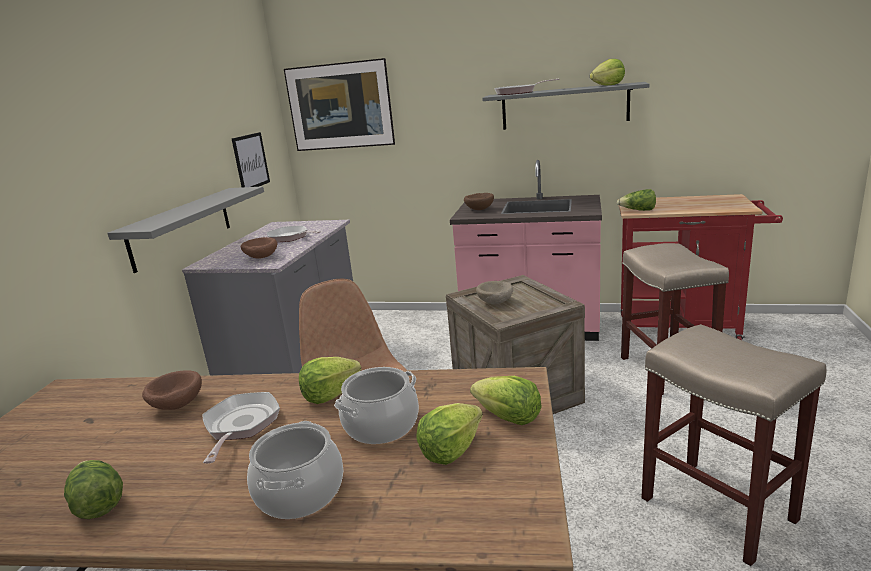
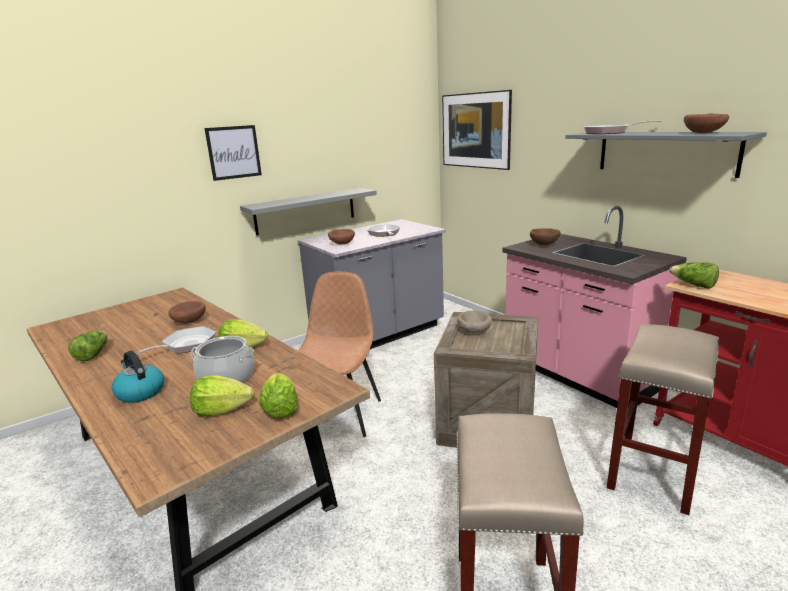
camera: 40 degrees right, 0 degrees up
picture [232,132,270,187] -> picture moved to [204,125,262,181]
cooking pot [247,421,343,519] -> kettle [112,351,164,403]
lettuce [590,59,625,86] -> brown bowl [684,113,729,133]

